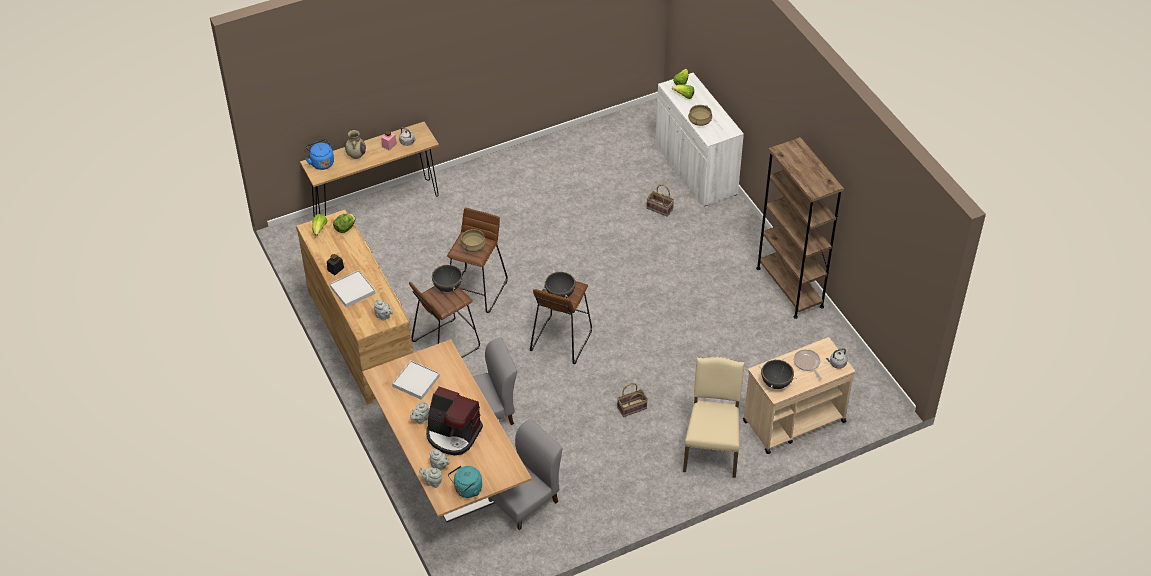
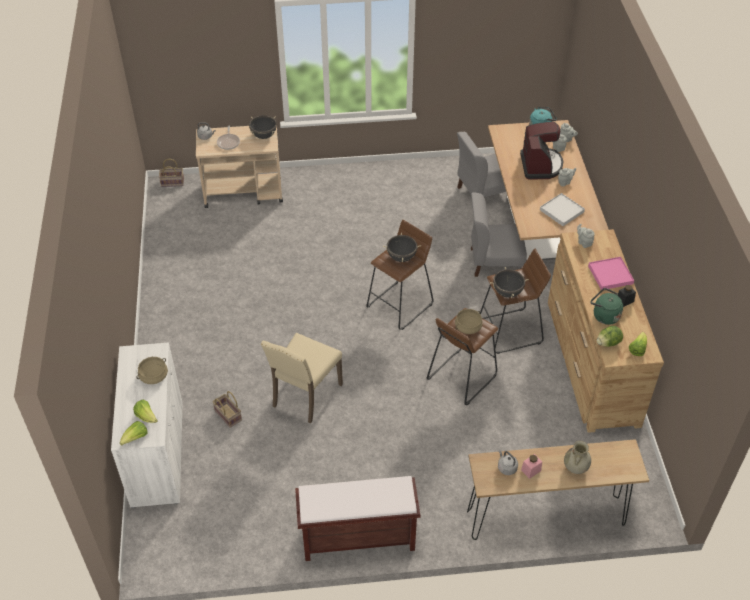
camera: 160 degrees left, 0 degrees up
blue kettle [305,139,334,170] -> none
white tray [330,270,375,307] -> pink tray [588,257,635,290]
coffee machine [426,387,483,455] -> coffee machine turned 45 degrees clockwise [520,121,564,180]
basket [617,383,648,417] -> basket moved to [159,159,184,187]
beige chair [683,357,744,478] -> beige chair moved to [261,333,343,423]
brown bookcase [756,137,844,319] -> none
none -> brown bench [295,476,421,561]
none -> green kettle [591,288,623,325]

